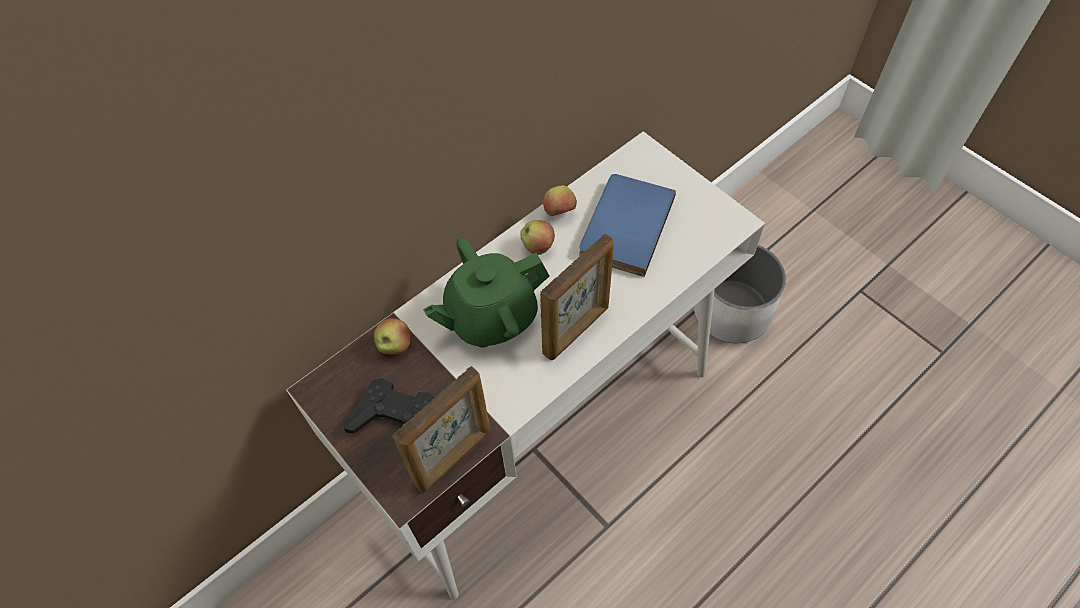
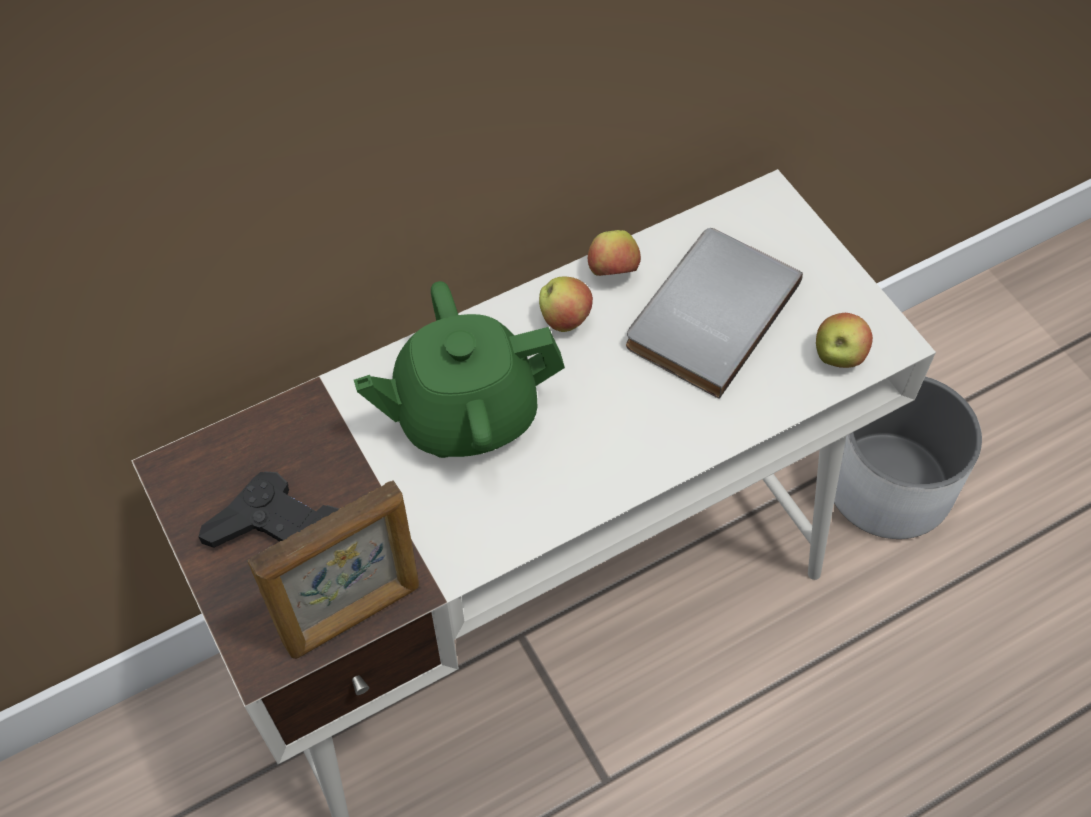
camera: 10 degrees right, 0 degrees up
apple [374,318,411,354] -> apple moved to [816,313,873,368]
picture frame [540,234,614,360] -> none
blue book [579,174,676,277] -> grey book [626,228,803,399]

